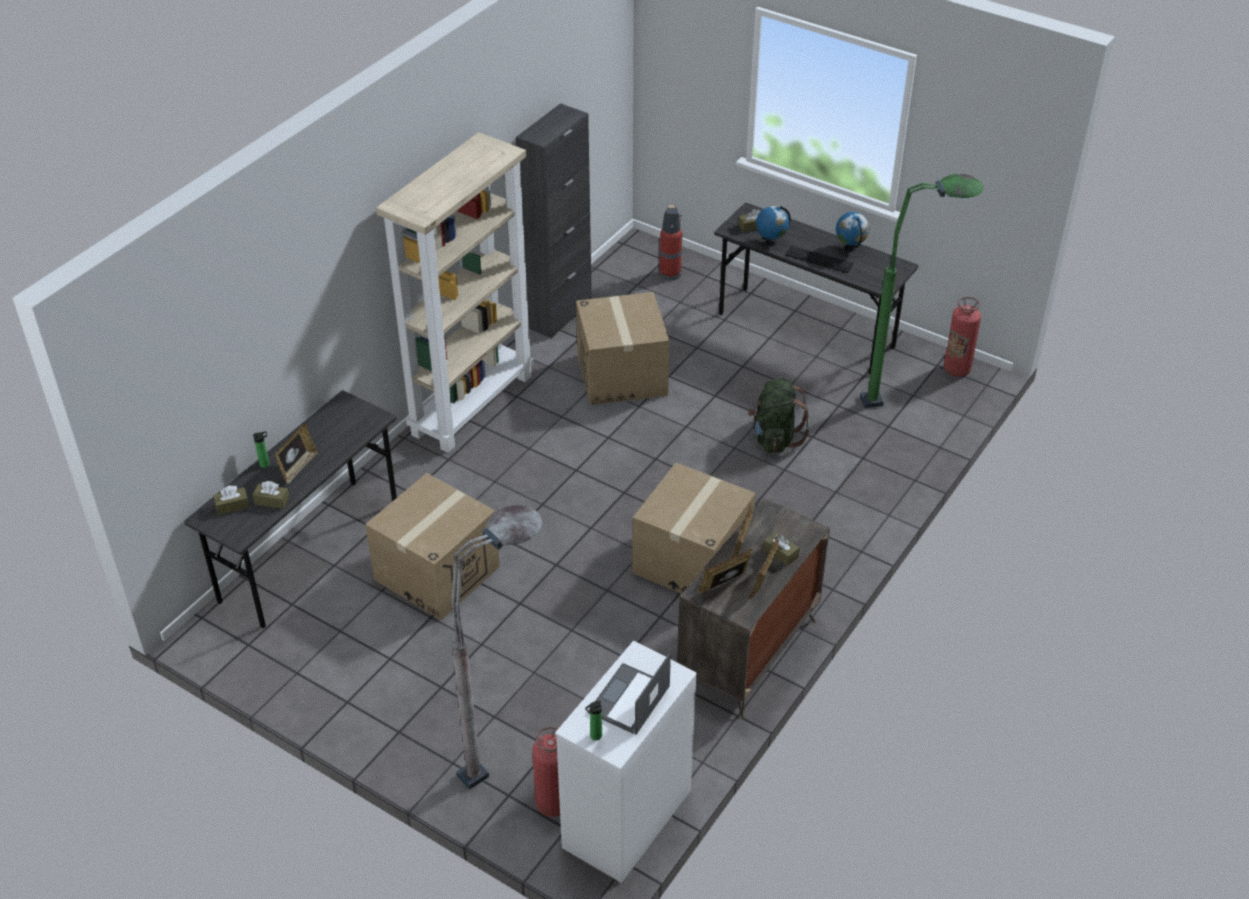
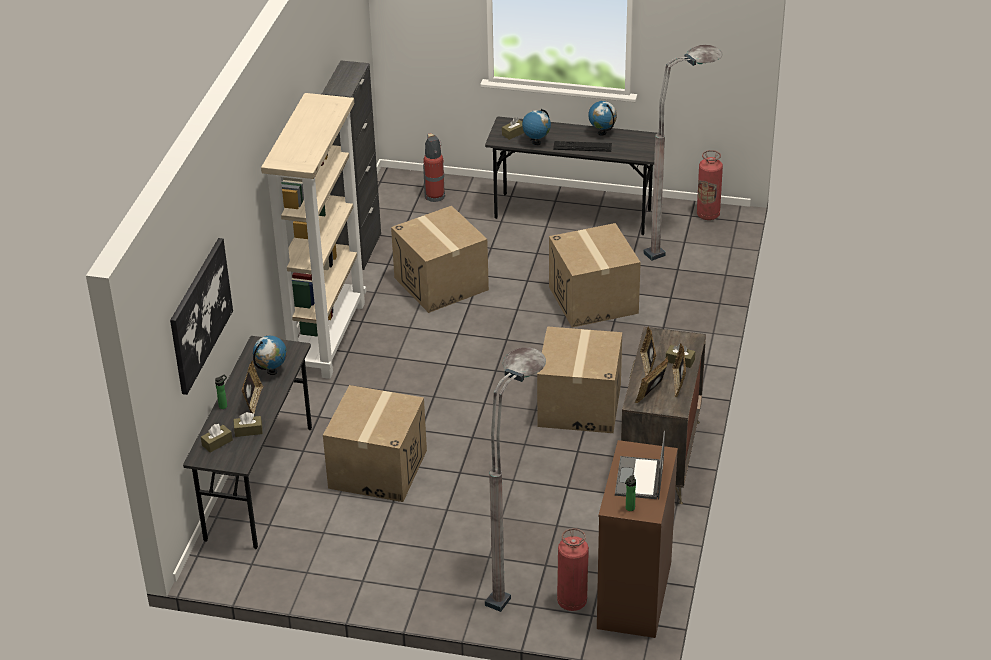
camera: 20 degrees left, 5 degrees down
white dresser [555,641,697,883] -> brown dresser [597,440,678,638]
green backpack [748,379,810,453] -> cardboard box [549,223,641,328]
green floor lamp [860,174,984,408] -> grey floor lamp [644,45,723,261]
none -> picture [170,238,233,395]
none -> globe [253,336,287,375]

